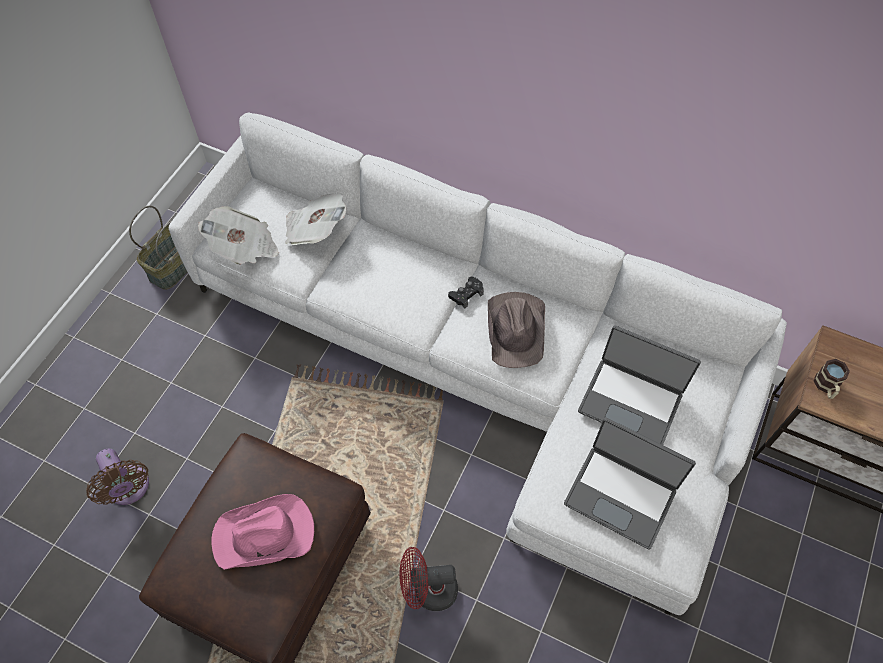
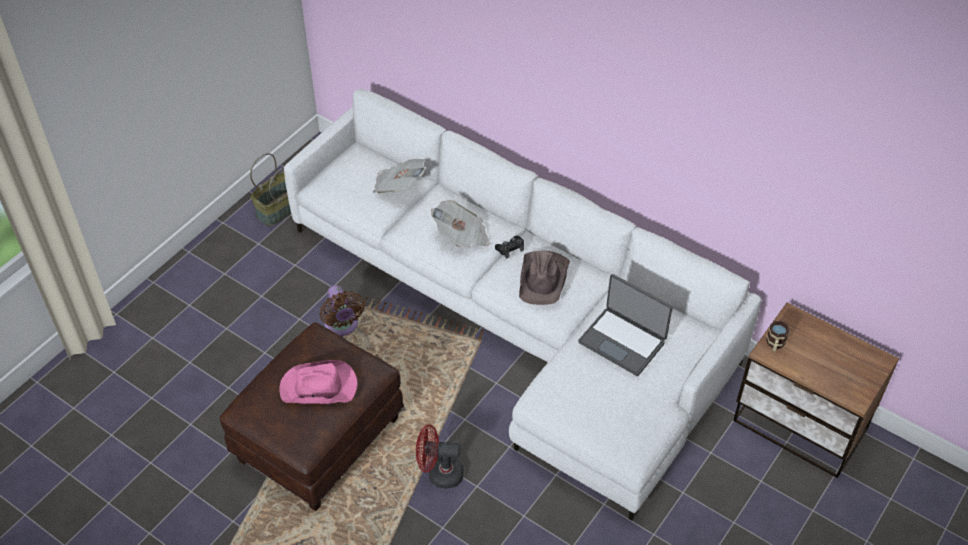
camera: 10 degrees right, 10 degrees down
brown fan [86,448,149,505] -> brown fan moved to [319,285,365,337]
newspaper [198,206,279,265] -> newspaper moved to [431,200,490,248]
laptop [564,418,696,550] -> none

